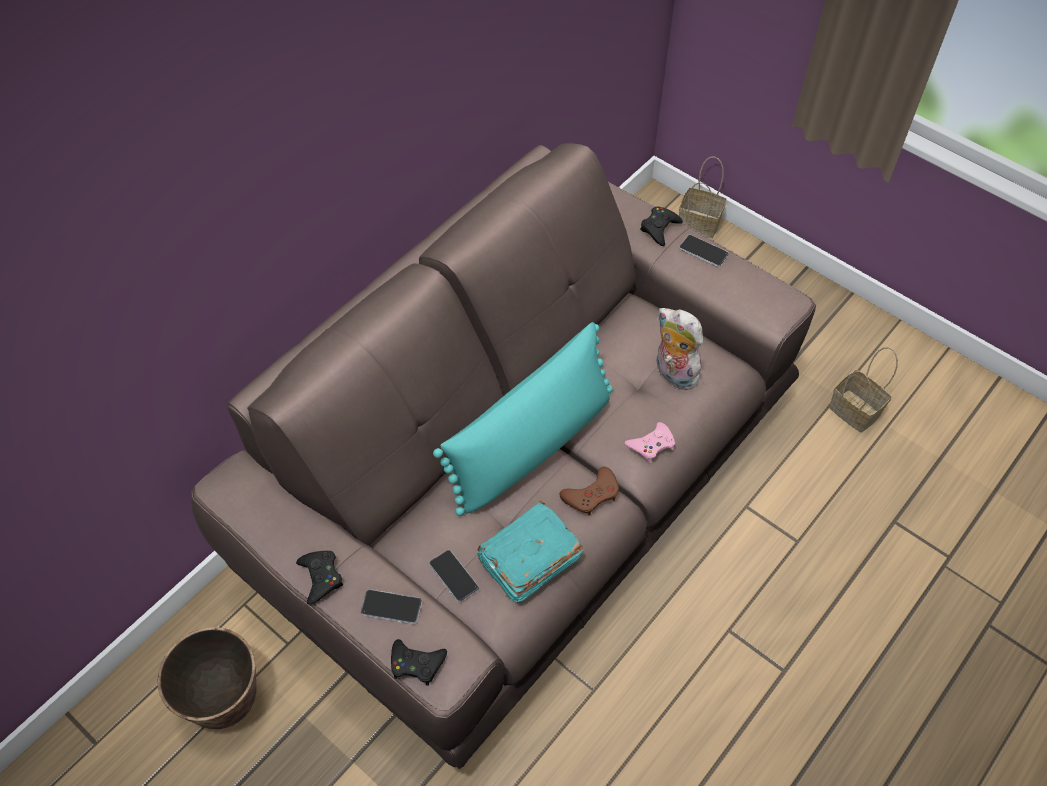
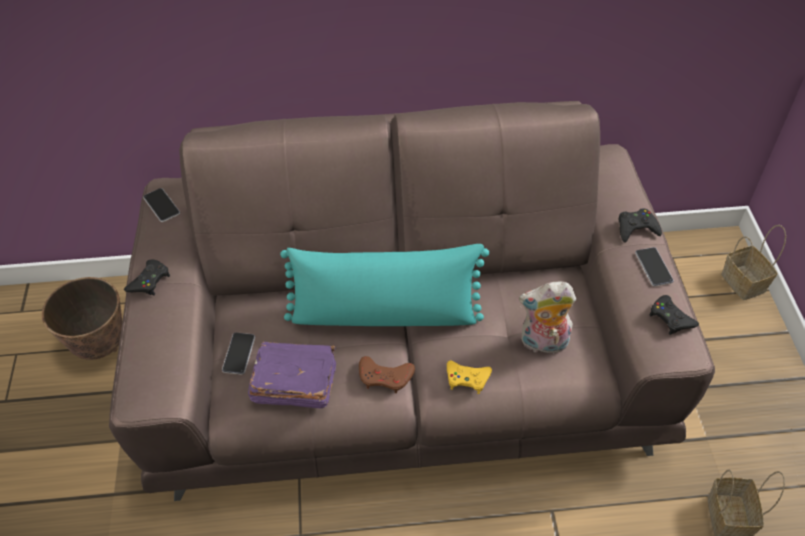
camera: 45 degrees right, 5 degrees down
phone [361,589,422,624] -> phone moved to [143,188,180,222]
black game controller [391,639,447,686] -> black game controller moved to [650,295,699,335]
turquoise book [476,500,583,602] -> purple book [248,341,336,408]
pink game controller [625,422,675,463] -> yellow game controller [447,360,492,394]
plush toy [656,308,703,390] -> plush toy turned 90 degrees counterclockwise [519,282,576,354]

